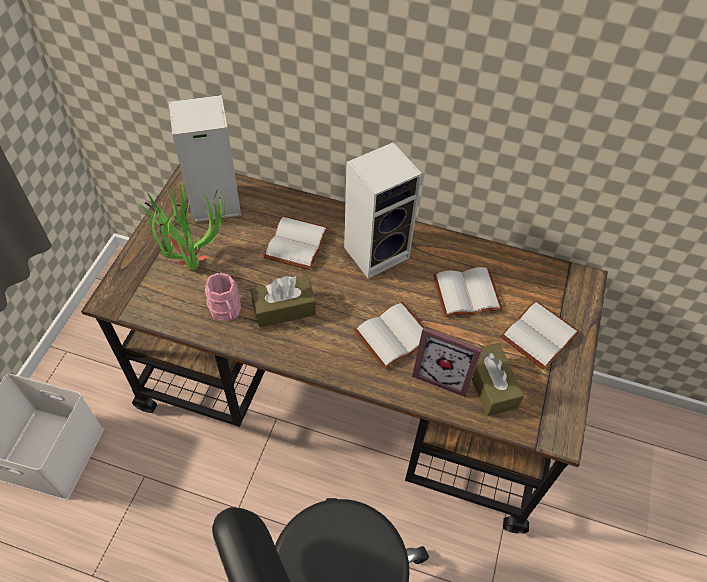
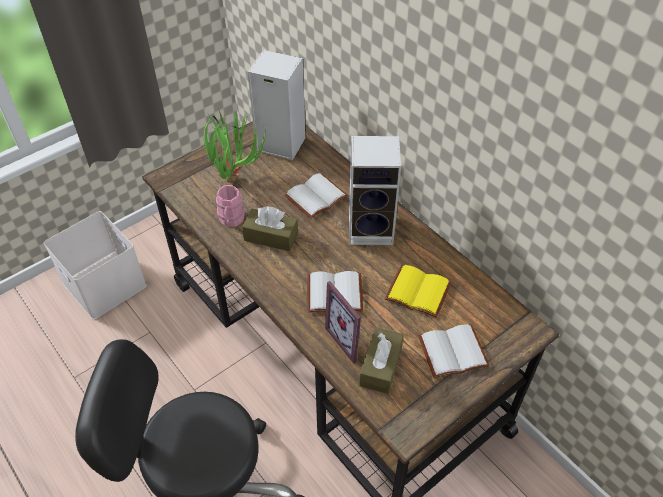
camera: 35 degrees right, 5 degrees down
white book [433,267,503,317] -> yellow book [385,265,452,318]

